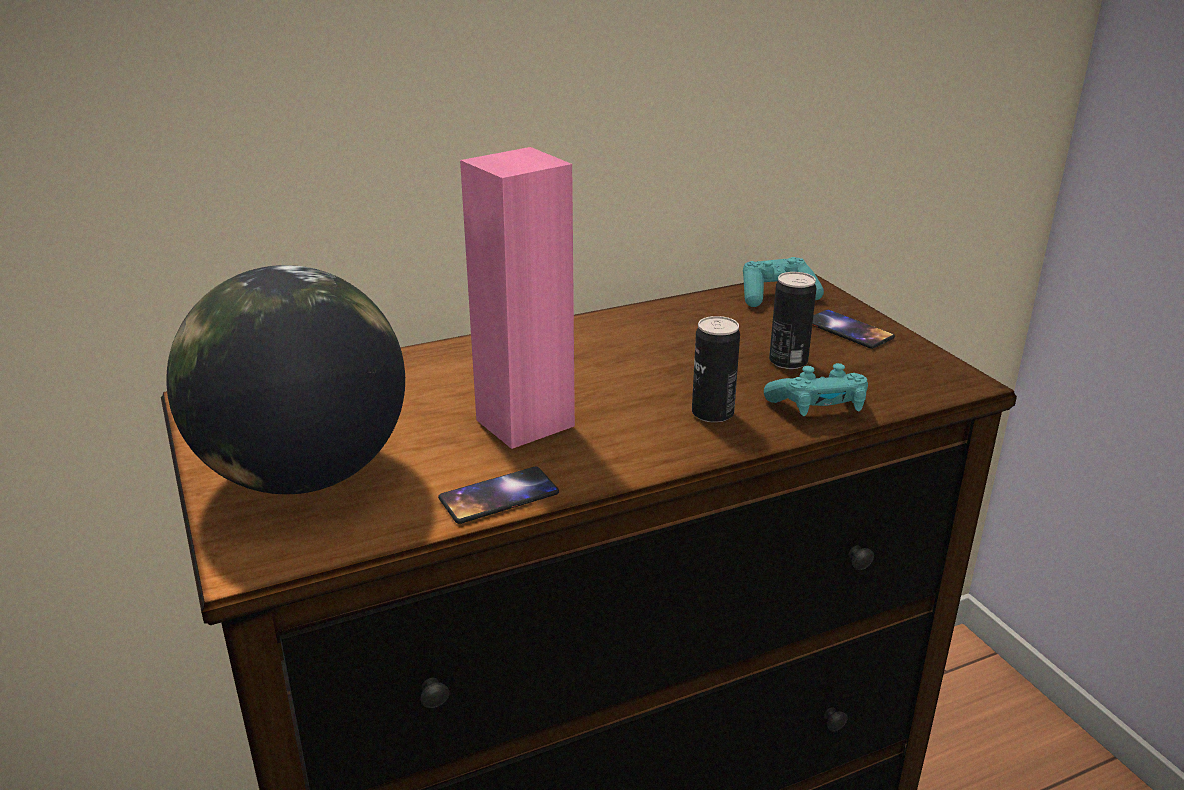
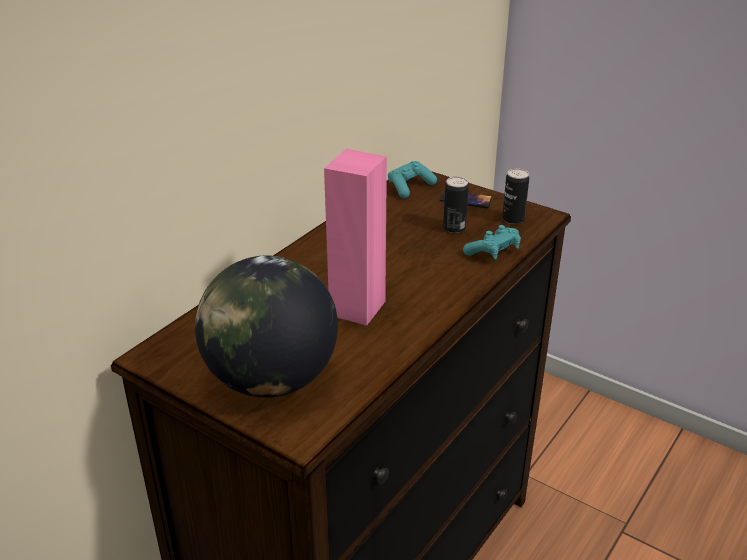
camera: 30 degrees left, 5 degrees up
phone [438,466,559,524] -> none
can [692,316,740,423] -> can moved to [502,168,529,224]

